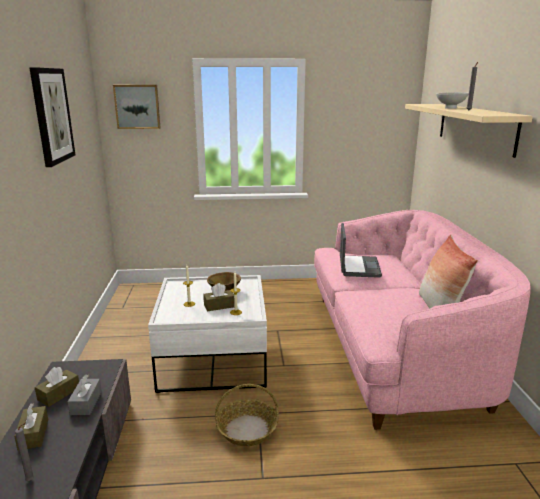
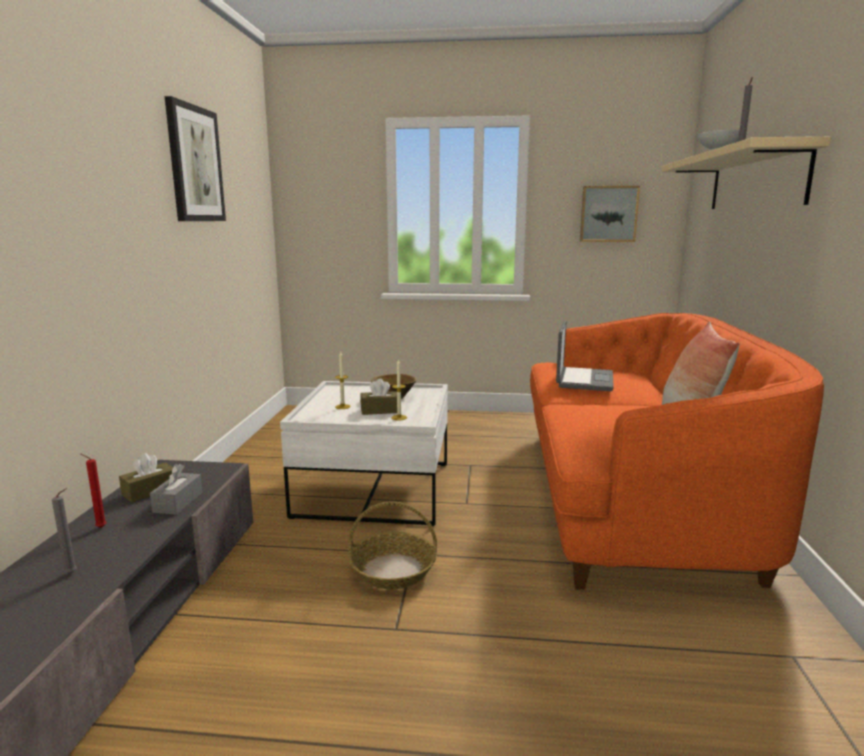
camera: 10 degrees right, 5 degrees down
brown tissue box [14,403,48,451] -> red candle [81,454,107,528]
picture [113,85,160,129] -> picture moved to [580,186,640,242]
pink sofa [314,210,531,430] -> orange sofa [530,313,824,590]

